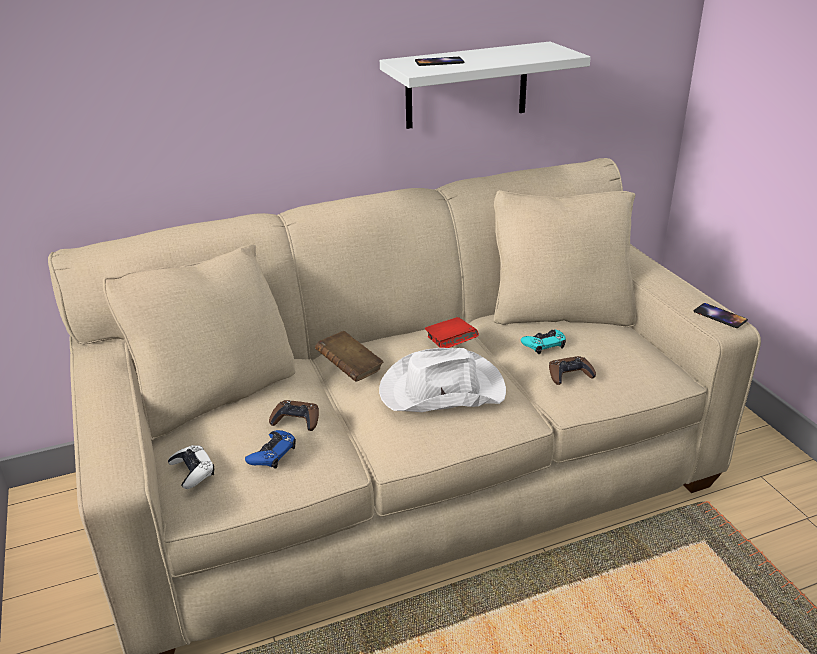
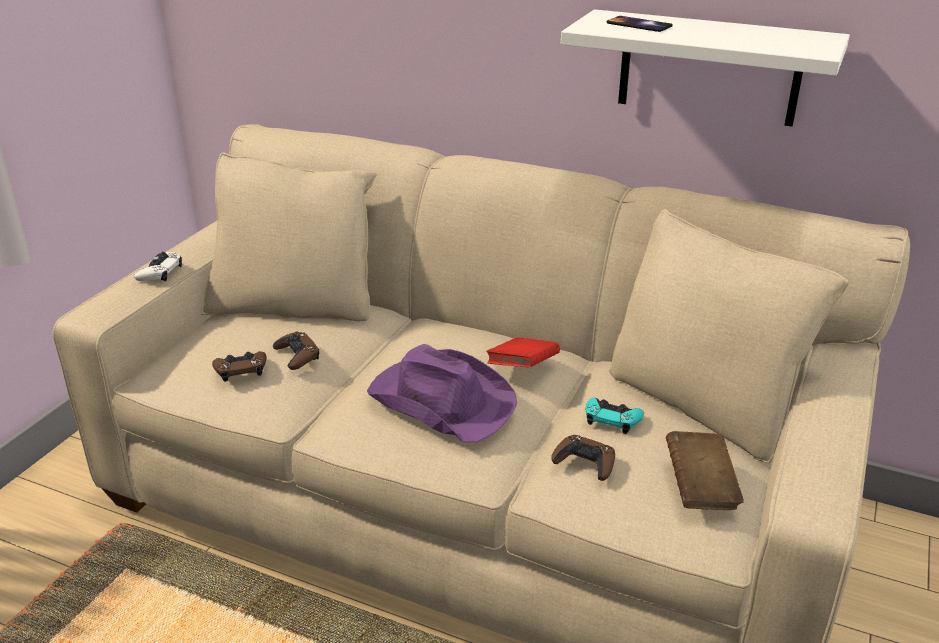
camera: 45 degrees right, 0 degrees up
white game controller [168,445,214,489] -> white game controller moved to [134,252,182,281]
blue game controller [245,430,296,468] -> brown game controller [212,351,267,382]
brown book [315,331,383,382] -> brown book moved to [665,431,744,510]
white hat [379,348,506,412] -> purple hat [367,344,517,443]
phone [694,303,748,328] -> none

